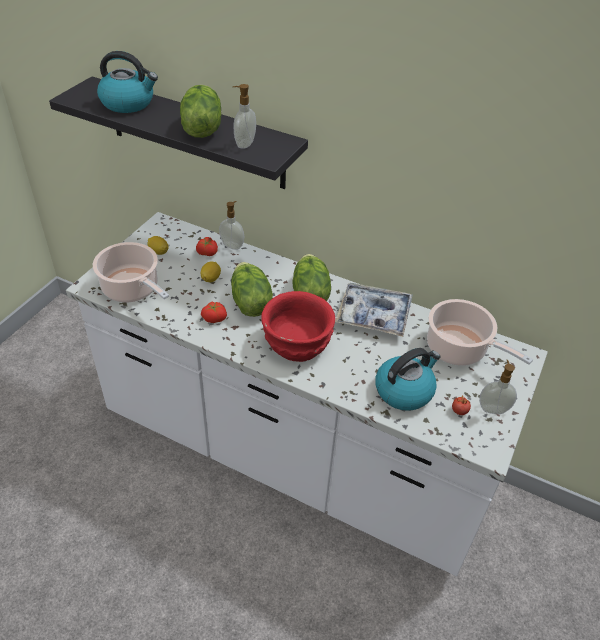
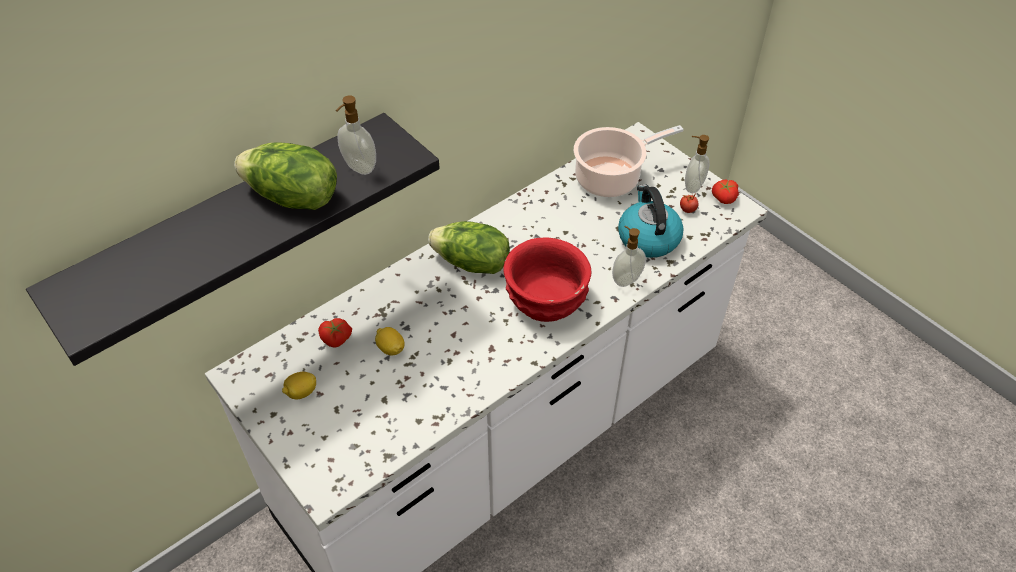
camera: 65 degrees left, 5 degrees up
cooking pot [93,242,169,303] -> none
kettle [97,51,158,113] -> none
tomato [201,301,227,323] -> tomato moved to [712,180,739,204]
soap dispenser [219,201,244,250] -> soap dispenser moved to [612,226,646,287]
lettuce [231,262,273,317] -> none
tray [335,283,413,337] -> none

